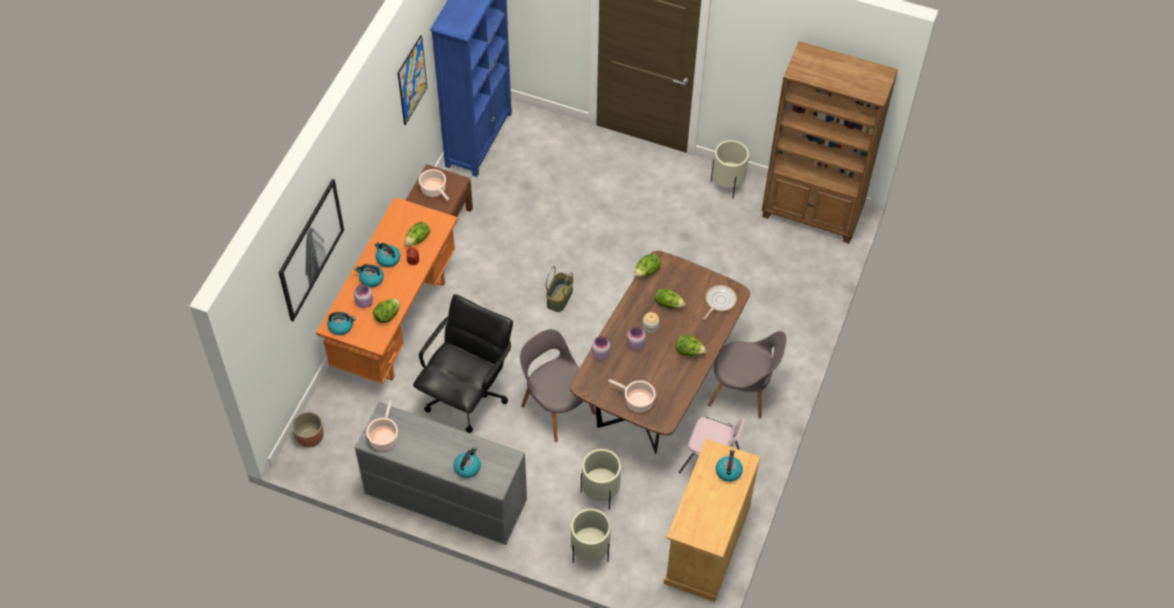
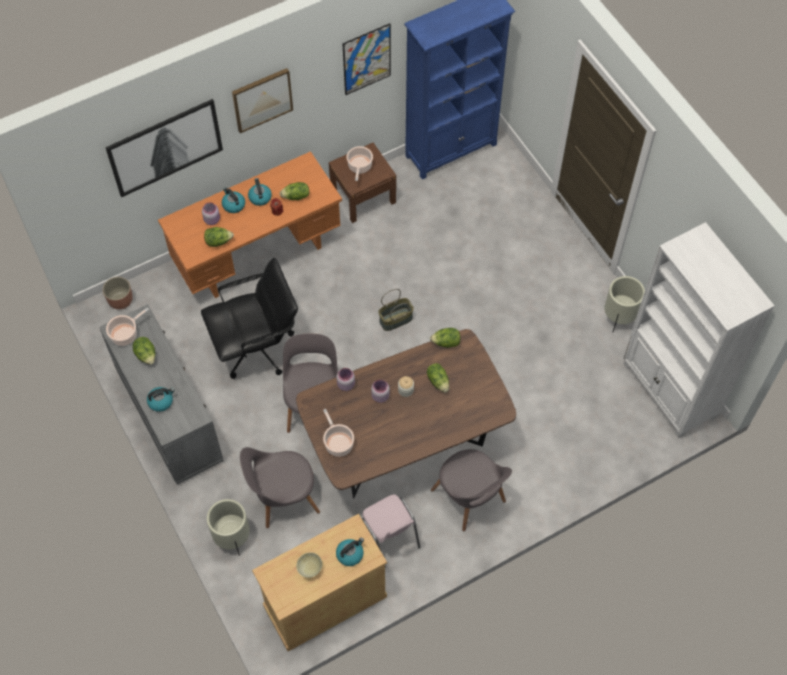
camera: 40 degrees right, 5 degrees up
kettle [327,312,356,335] -> none
beige planter [581,449,621,510] -> grey chair [240,447,320,528]
lettuce [676,335,706,357] -> lettuce moved to [133,337,155,365]
frying pan [703,285,737,320] -> none
brown bookcase [762,41,898,244] -> white bookcase [623,222,775,438]
none -> picture [232,68,293,133]
none -> beige bowl [296,552,322,578]

